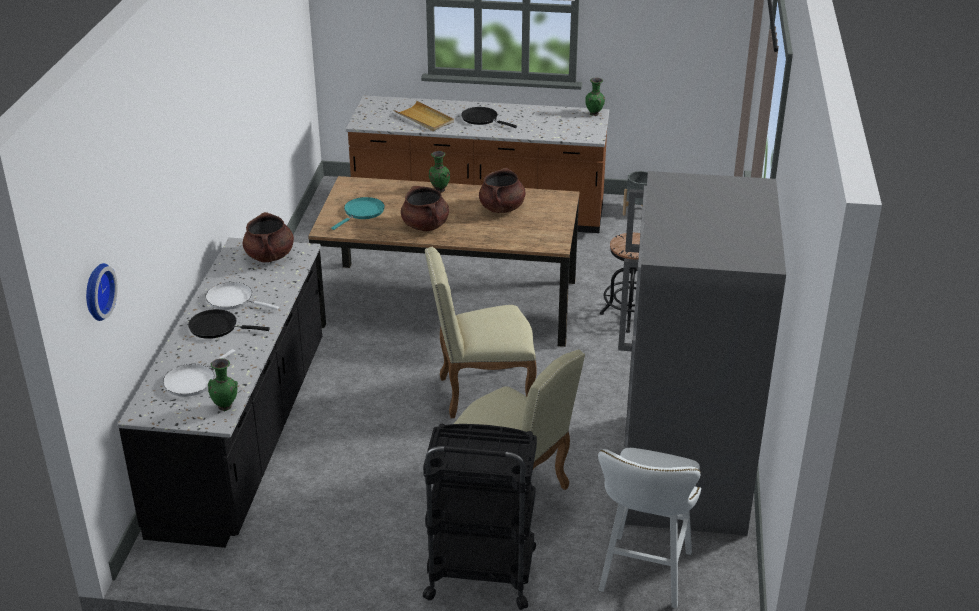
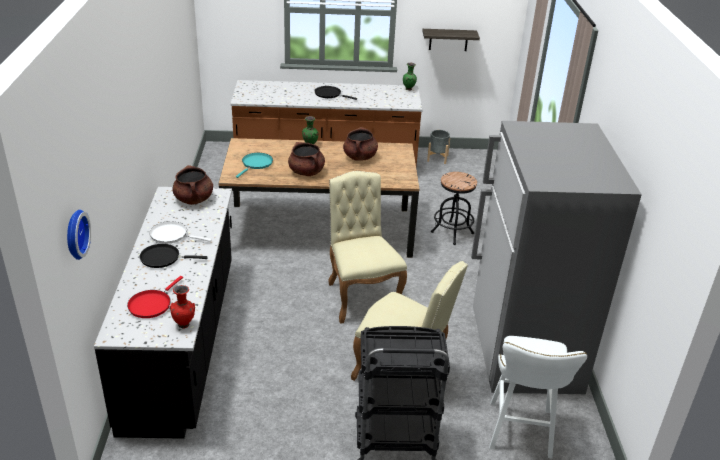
camera: 10 degrees left, 0 degrees up
white frying pan [163,349,235,397] -> red frying pan [127,276,183,318]
green vase [208,358,238,411] -> red vase [170,285,195,329]
beige tray [393,101,454,131] -> none
beige chair [425,247,537,418] -> beige chair turned 90 degrees clockwise [328,171,407,324]
none -> shelf [422,29,480,51]

